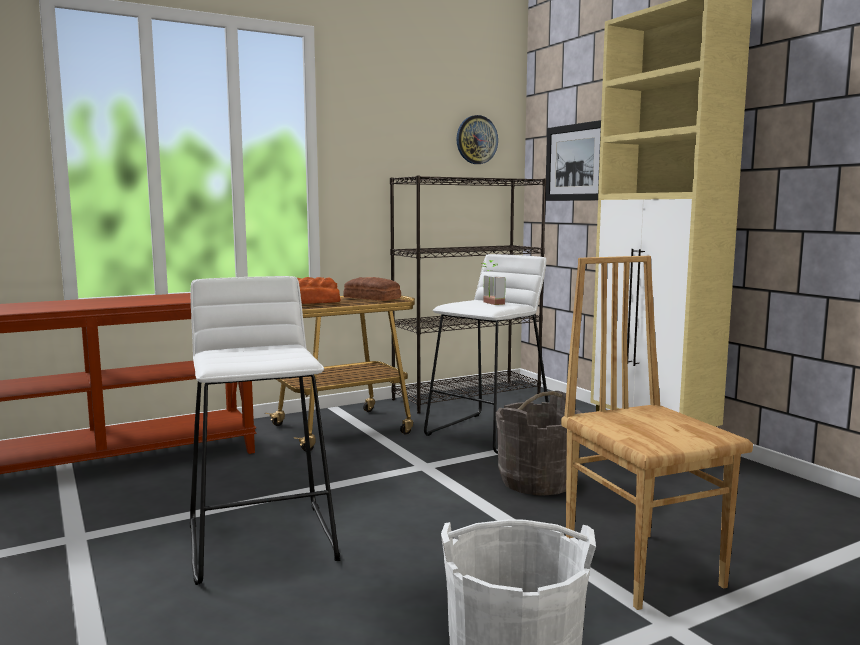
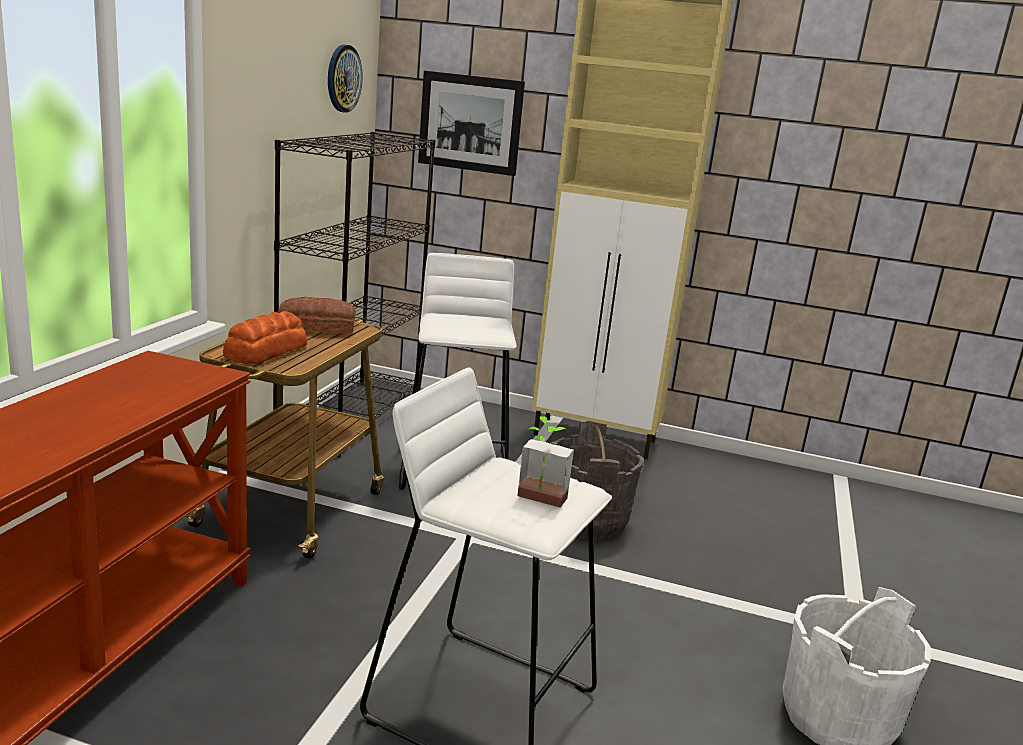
camera: 45 degrees left, 10 degrees up
potted plant [481,260,505,305] -> potted plant moved to [517,416,574,508]
brown chair [561,256,753,610] -> none

